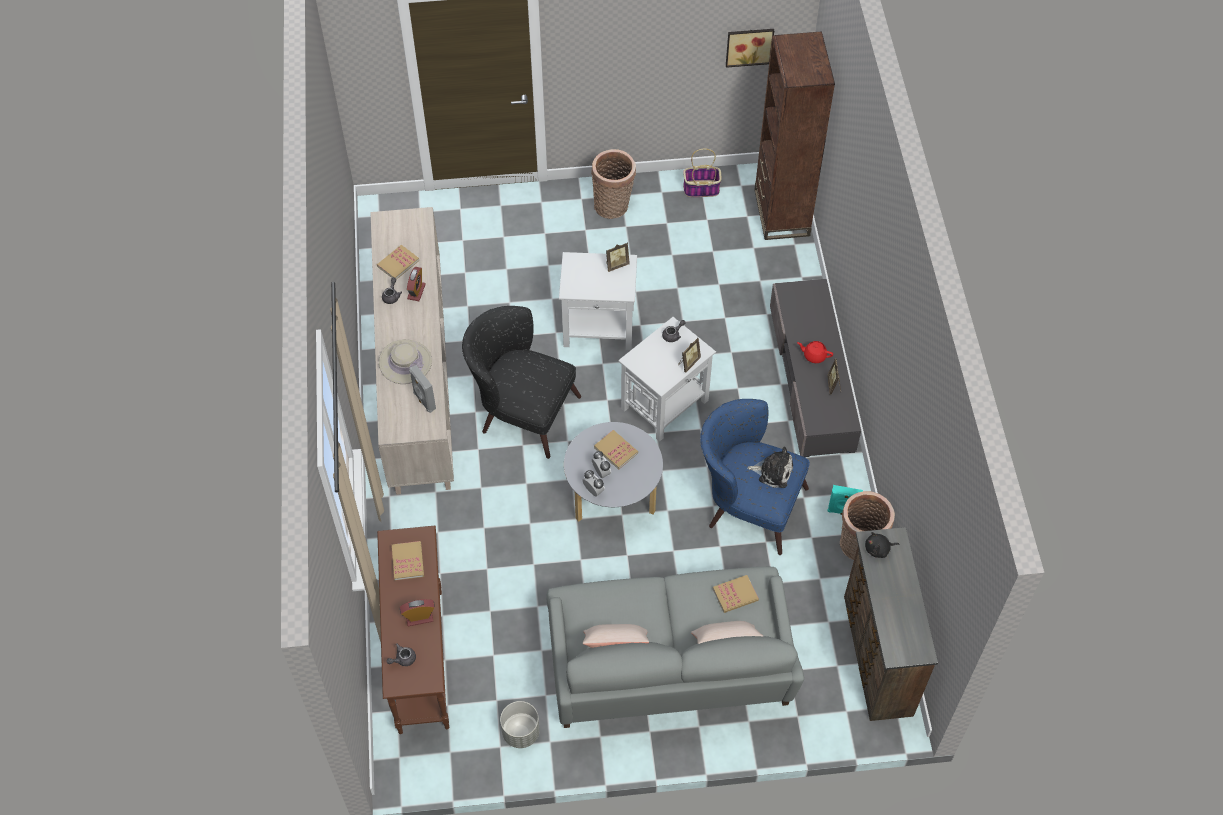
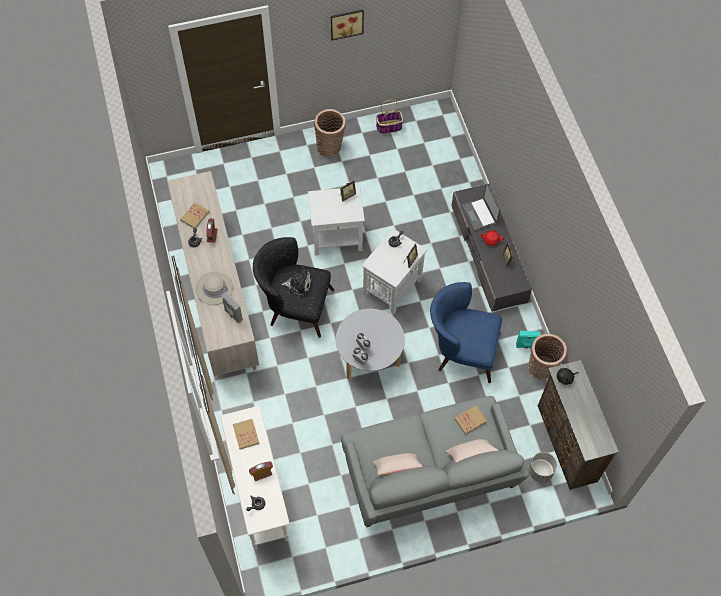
camera: 10 degrees left, 5 degrees up
brown console table [377,526,449,734] -> white console table [220,406,290,550]
grey planter [500,701,540,748] -> grey planter moved to [529,452,557,483]
book [594,430,638,469] -> none
picture [726,29,774,68] -> picture moved to [331,10,364,41]
plush toy [747,447,793,488] -> plush toy moved to [281,267,312,295]
brown bookcase [754,31,835,240] -> none
none -> laptop [462,184,501,231]

